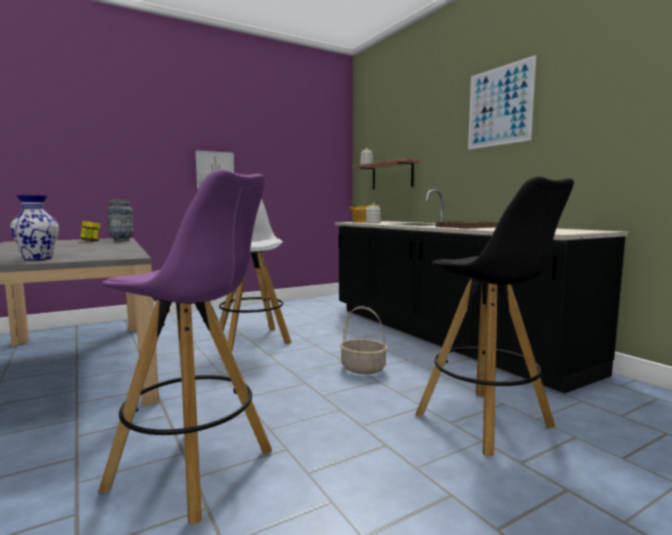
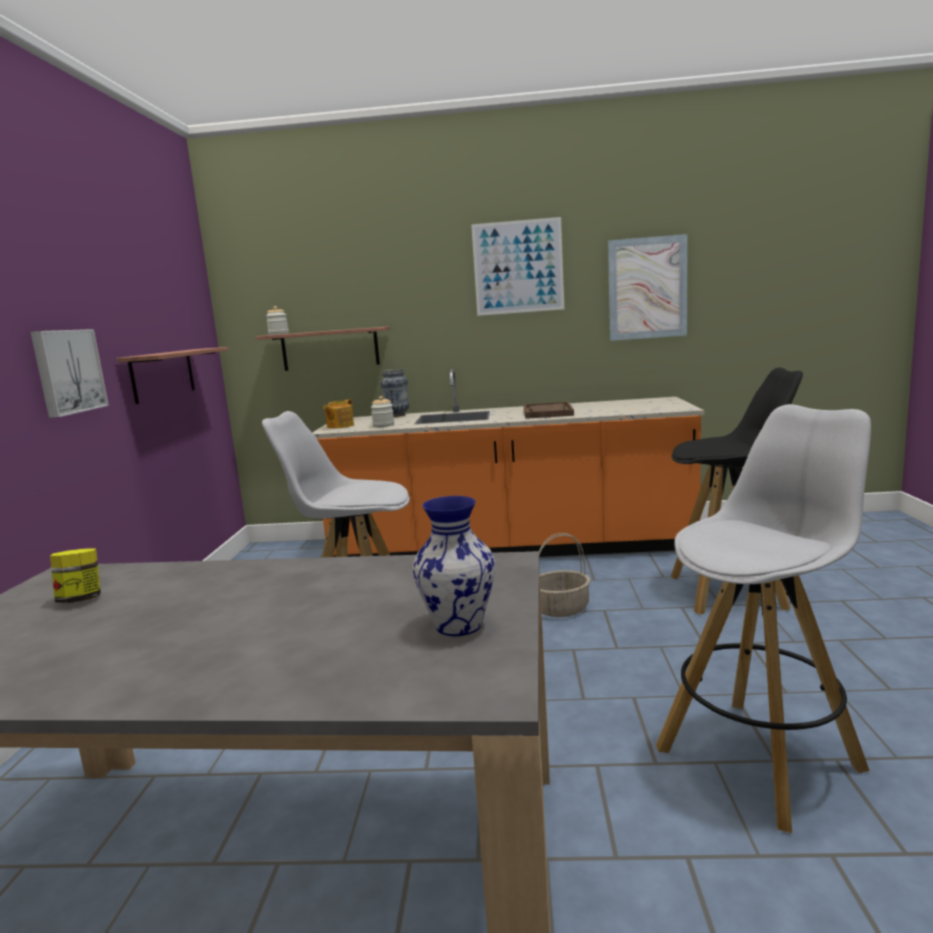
camera: 55 degrees left, 5 degrees up
purple stool [98,169,272,526] -> white stool [656,404,871,833]
vase [106,200,134,241] -> vase moved to [380,369,409,417]
black counter [335,189,628,393] -> orange counter [312,369,705,557]
none -> shelf [117,347,228,404]
none -> picture [608,234,687,341]

